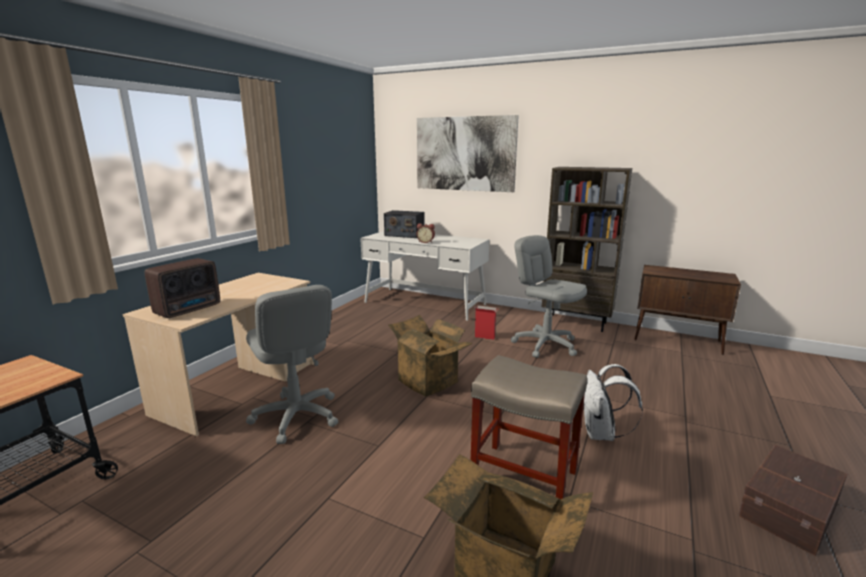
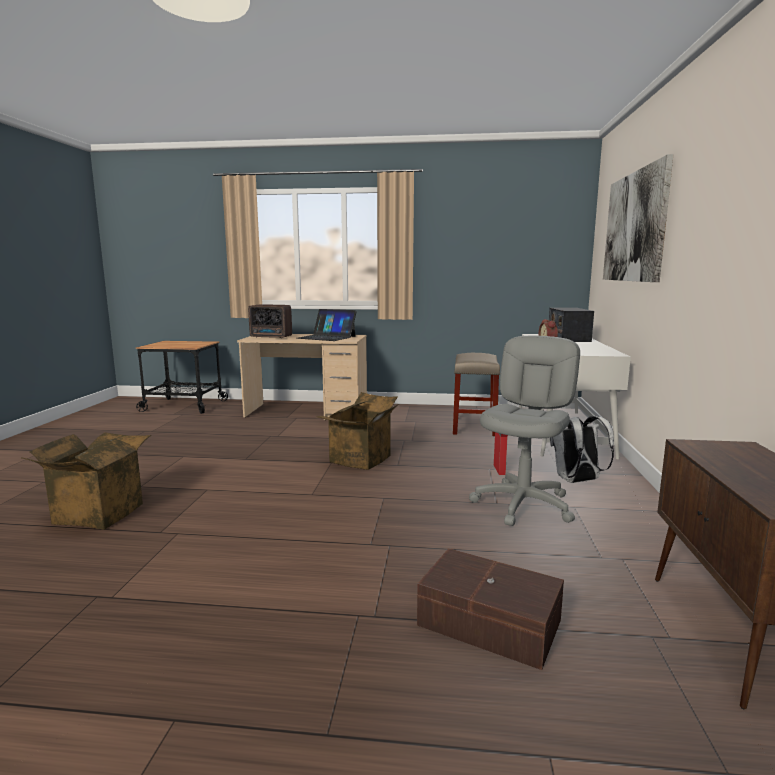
camera: 70 degrees right, 5 degrees down
grey office chair [246,285,338,444] -> none
beige stool [471,355,587,499] -> beige stool moved to [453,353,500,436]
brown bookcase [542,167,632,332] -> none
white backpack [584,364,643,441] -> white backpack moved to [550,416,614,483]
brown storage box [738,445,847,556] -> brown storage box moved to [417,548,564,670]
none -> laptop [297,309,357,341]

